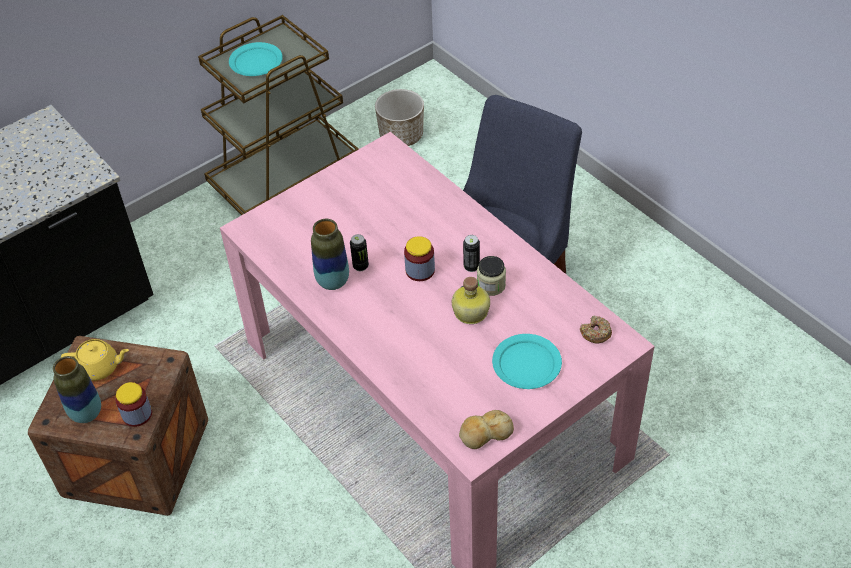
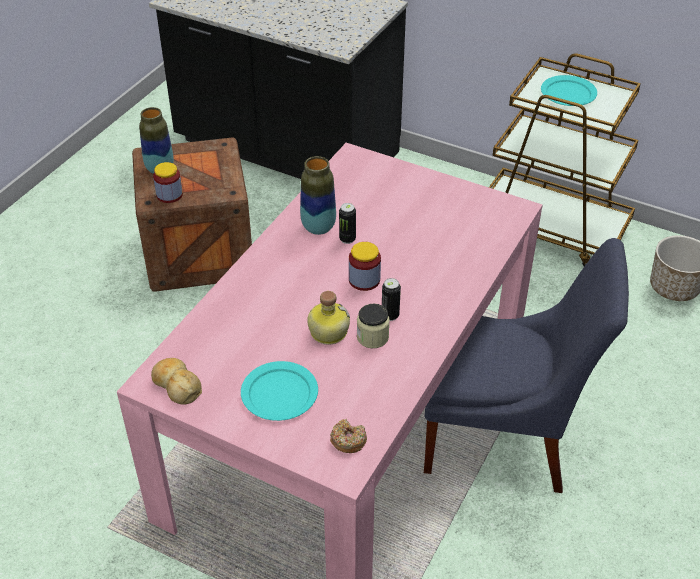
camera: 65 degrees right, 5 degrees down
yellow teapot [61,339,129,381] -> none

